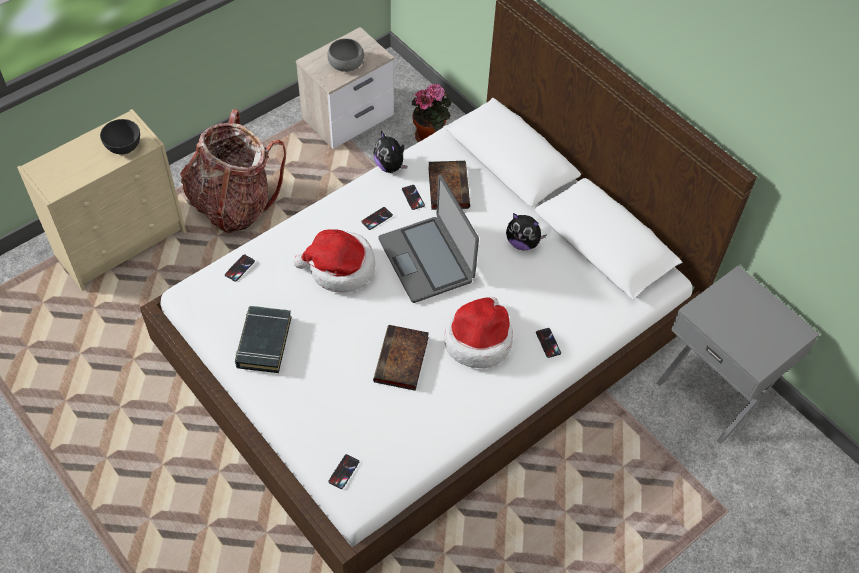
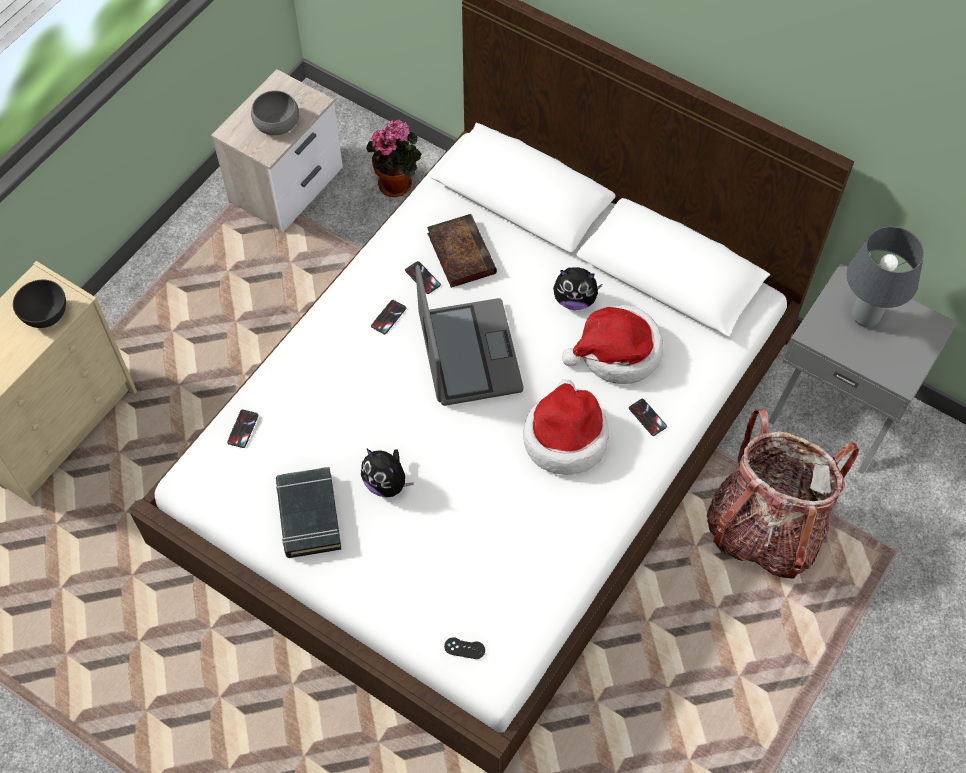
camera: 15 degrees left, 5 degrees up
backpack [180,109,286,233] -> backpack moved to [707,409,859,579]
hat [293,229,376,293] -> hat moved to [562,305,664,384]
phone [328,454,359,489] -> black game controller [444,637,485,659]
book [373,325,429,391] -> none
plush toy [374,131,407,173] -> plush toy moved to [361,448,414,498]
laptop [379,175,479,303] -> laptop turned 150 degrees counterclockwise [415,265,523,406]
none -> grey table lamp [847,226,924,327]

